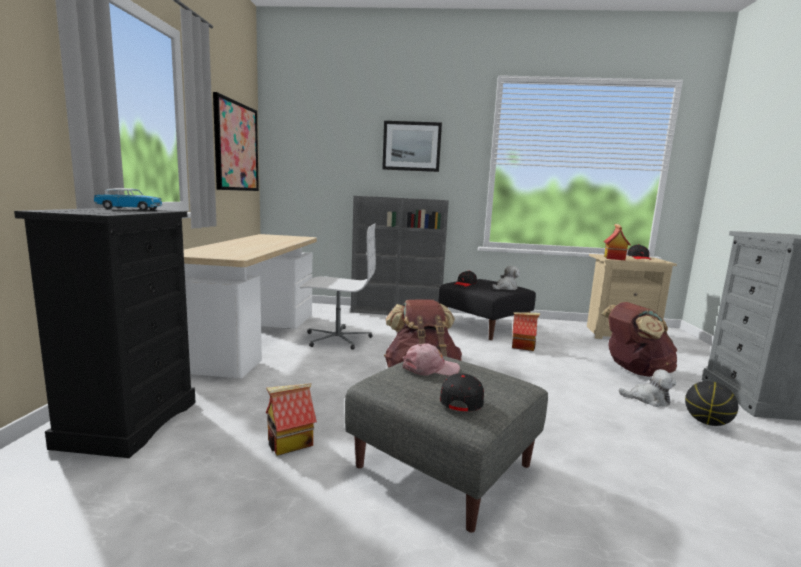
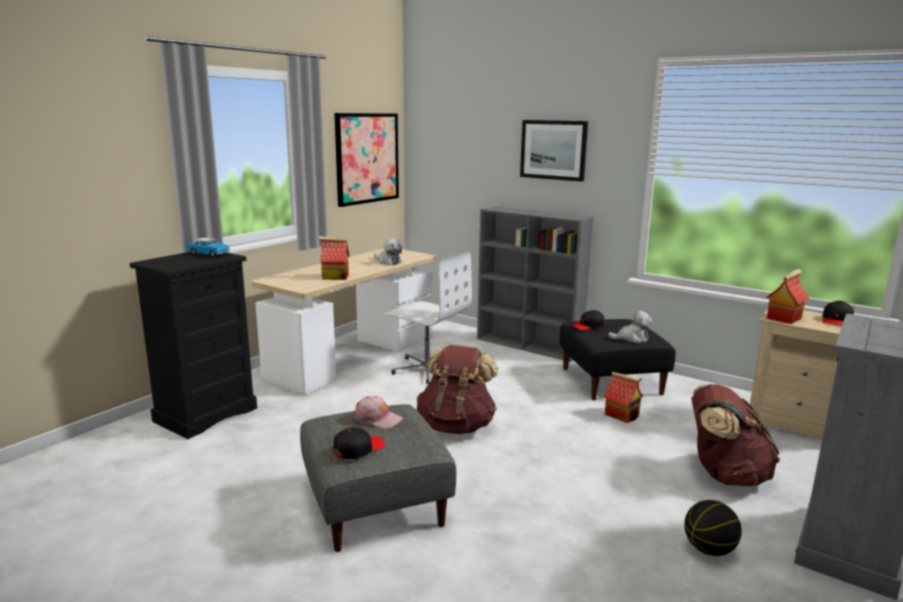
camera: 30 degrees right, 5 degrees up
toy house [266,383,317,456] -> toy house moved to [319,236,349,280]
plush toy [619,369,676,407] -> plush toy moved to [374,238,403,265]

